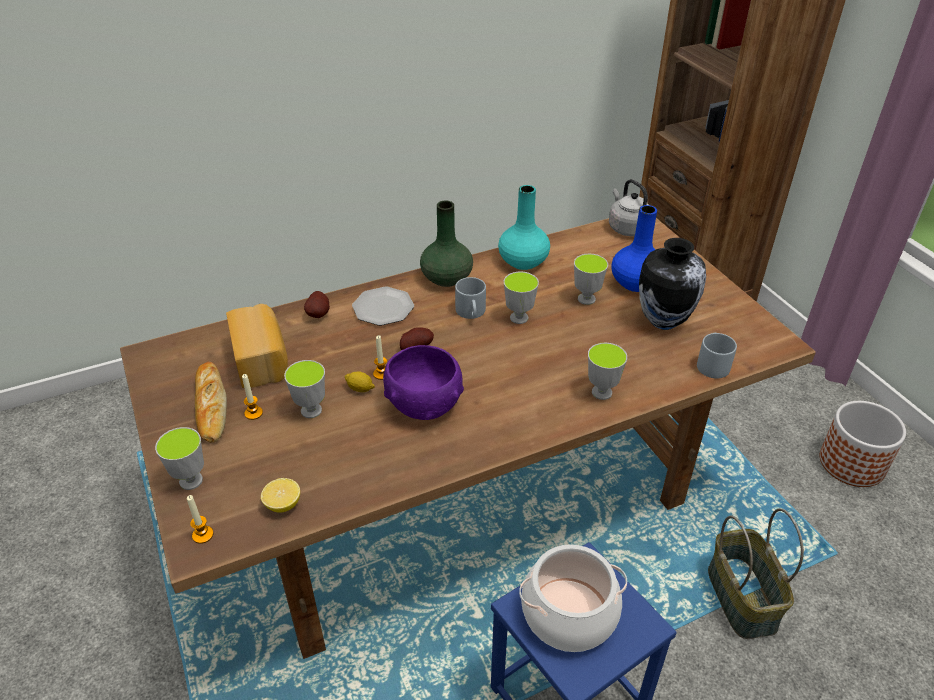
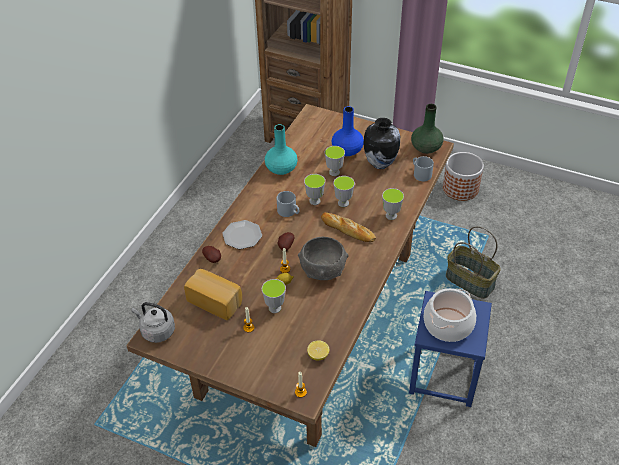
camera: 40 degrees left, 5 degrees up
cup [155,427,204,490] -> cup moved to [333,176,355,207]
bread [195,362,227,443] -> bread moved to [321,212,376,242]
purple bowl [383,345,464,420] -> grey bowl [298,237,349,280]
green vase [420,200,473,287] -> green vase moved to [411,104,444,154]
grey kettle [609,179,649,236] -> grey kettle moved to [132,302,175,343]

